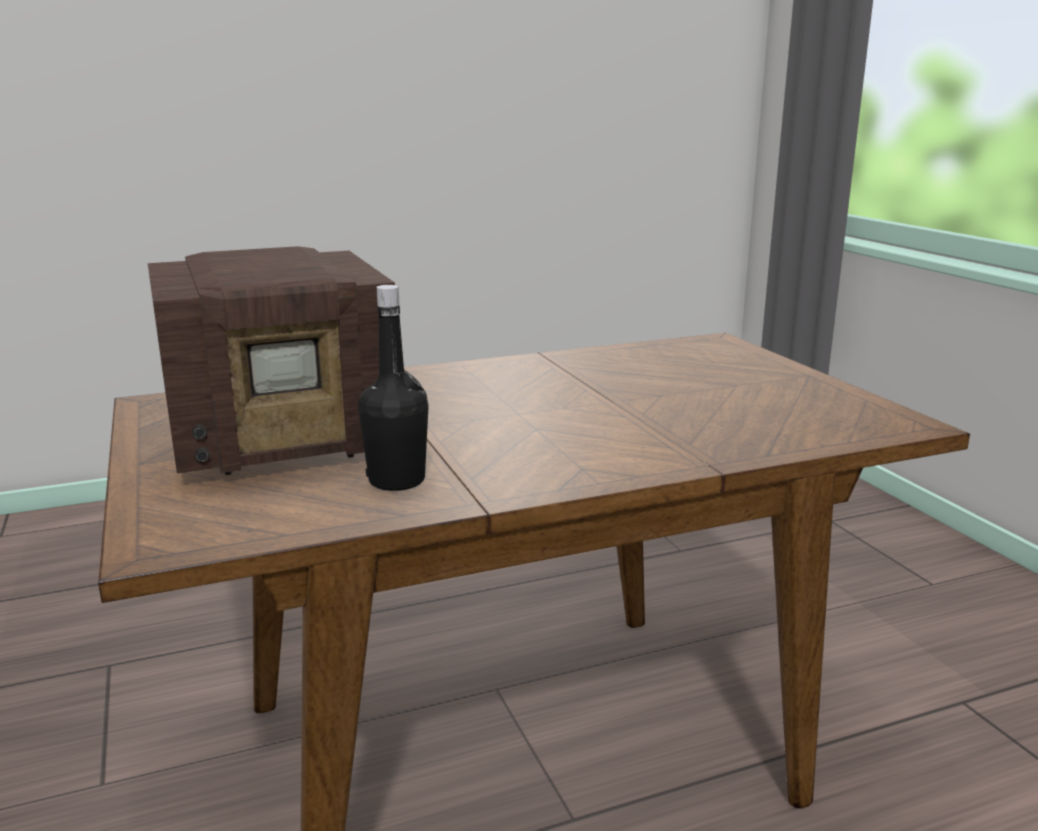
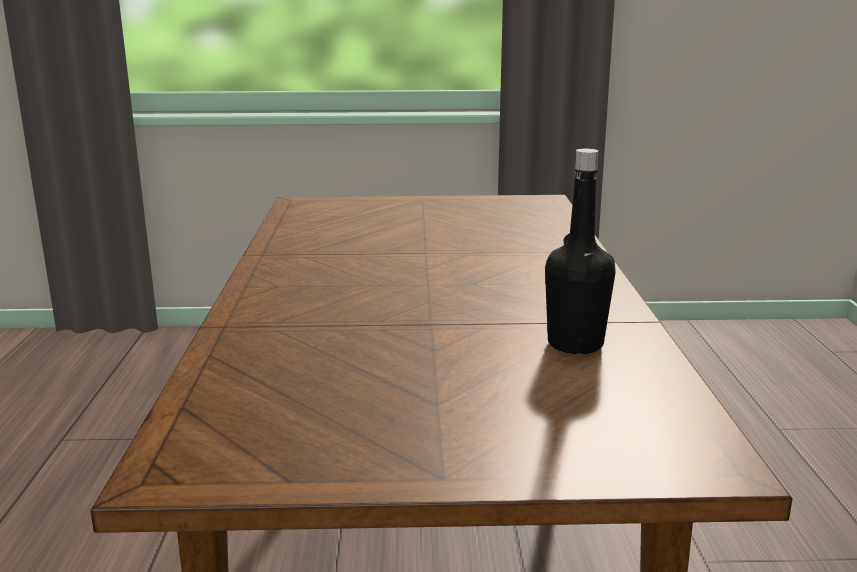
camera: 70 degrees left, 0 degrees up
radio [148,246,395,475] -> none

